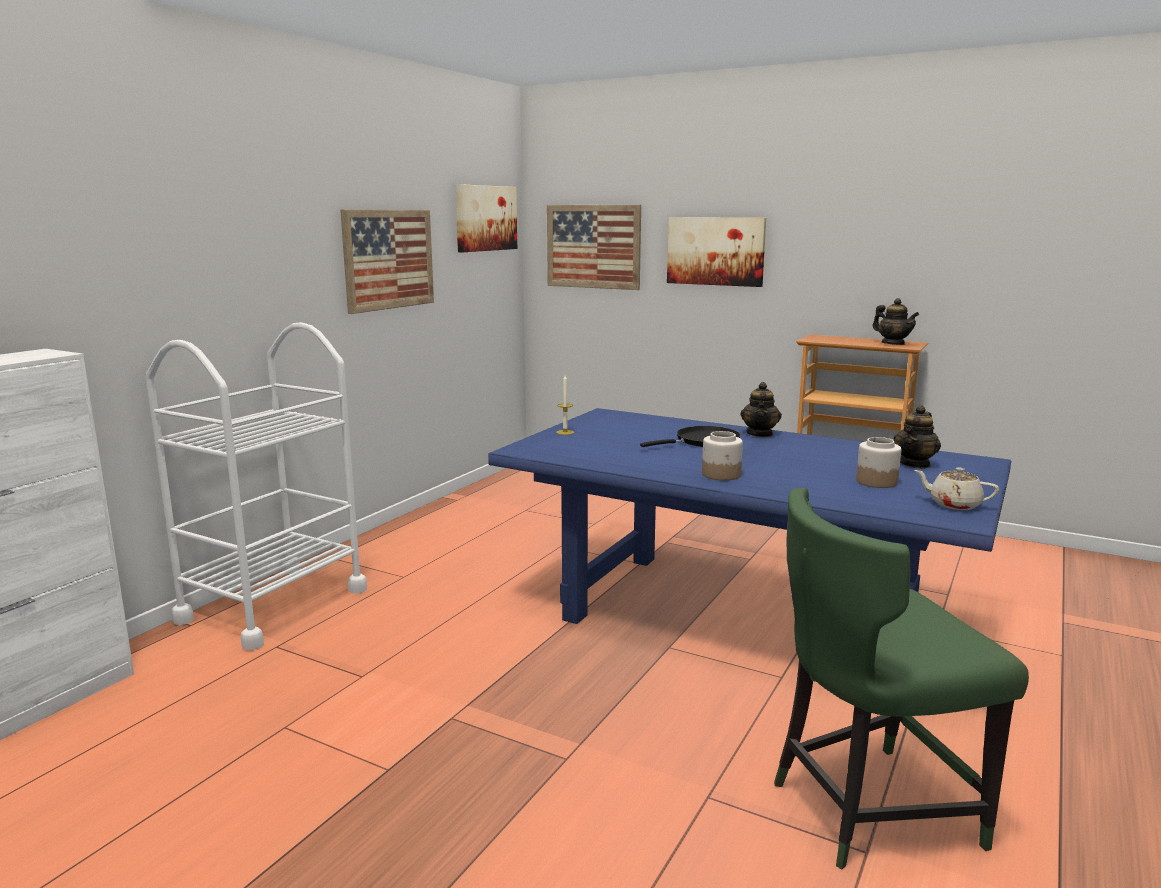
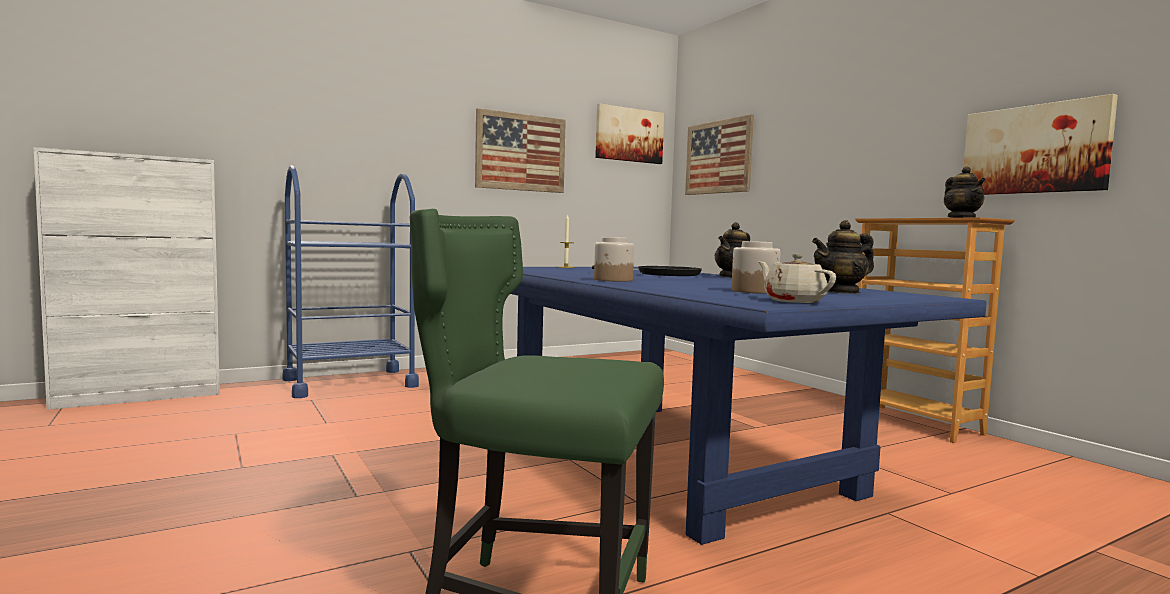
camera: 30 degrees right, 10 degrees down
white cart [145,322,367,651] -> blue cart [283,165,419,398]
picture [667,217,766,287] -> picture moved to [963,94,1118,195]

